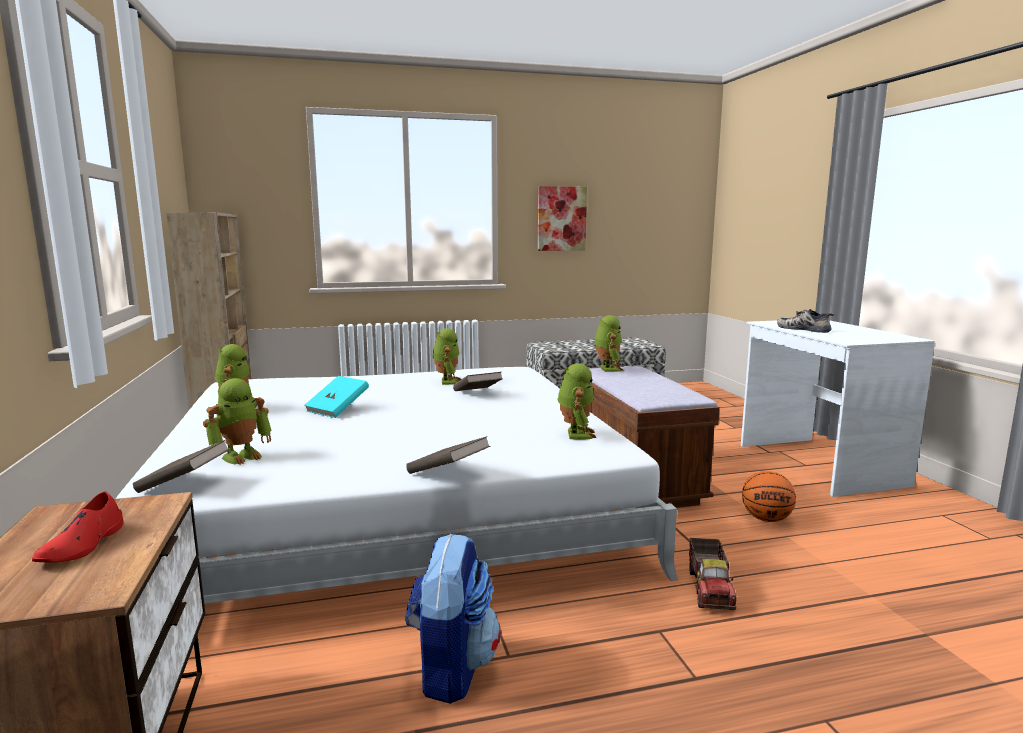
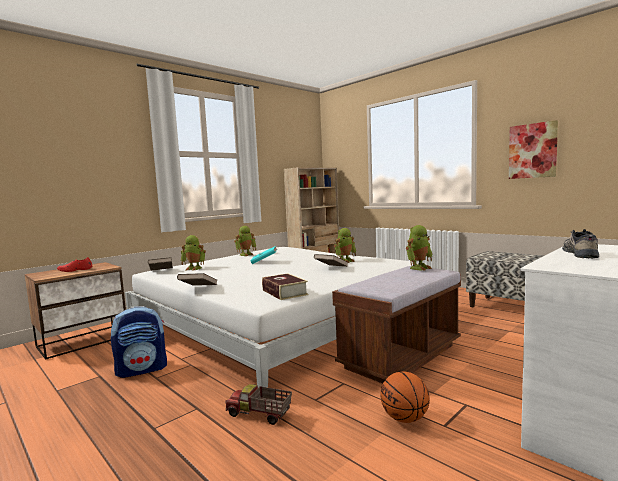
camera: 60 degrees right, 5 degrees down
toy robot [558,363,596,440] -> book [262,273,308,300]
toy truck [689,538,736,610] -> toy truck turned 45 degrees clockwise [225,384,292,425]

